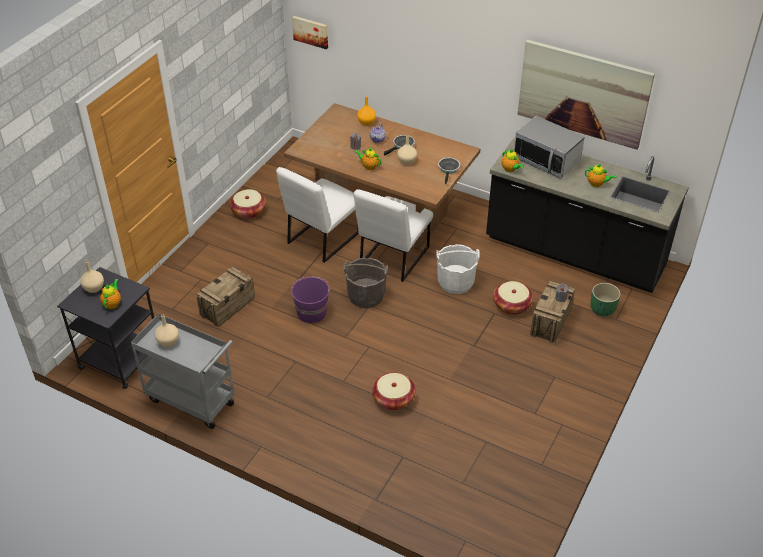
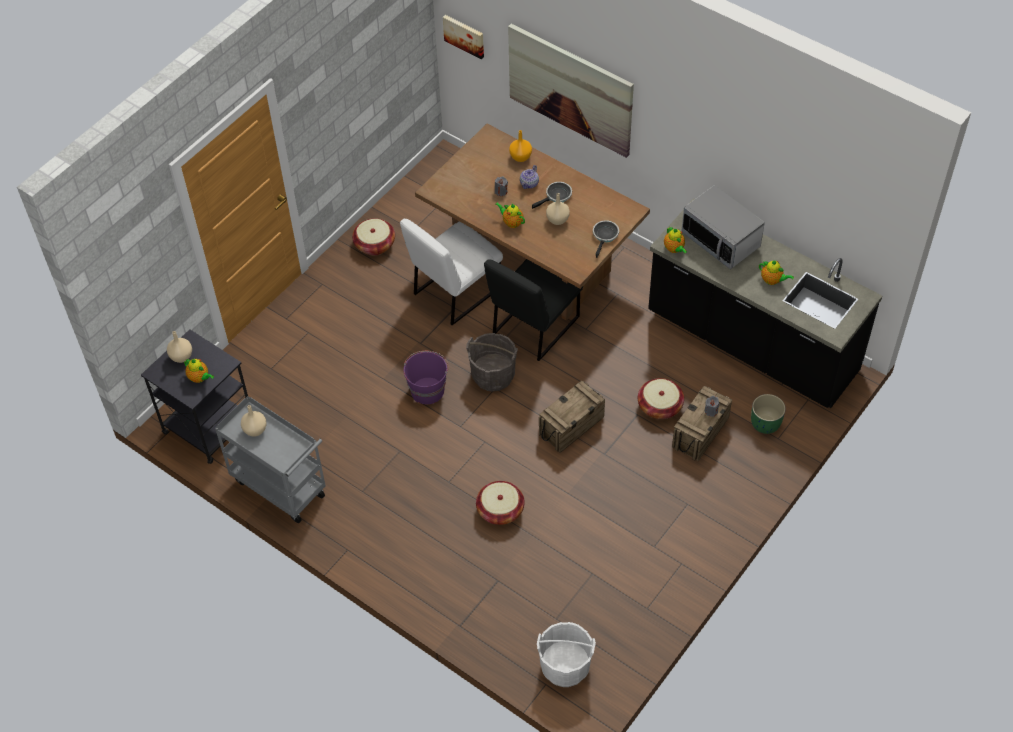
camera: 10 degrees right, 10 degrees up
teapot [100,279,121,309] -> teapot turned 105 degrees clockwise [184,358,214,383]
crate [196,266,255,327] -> crate moved to [539,381,605,453]
white chair [354,189,433,282] -> black chair [484,259,583,361]
white bucket [436,244,480,294] -> white bucket moved to [537,622,596,687]
picture [518,40,655,150] -> picture moved to [508,24,634,158]

